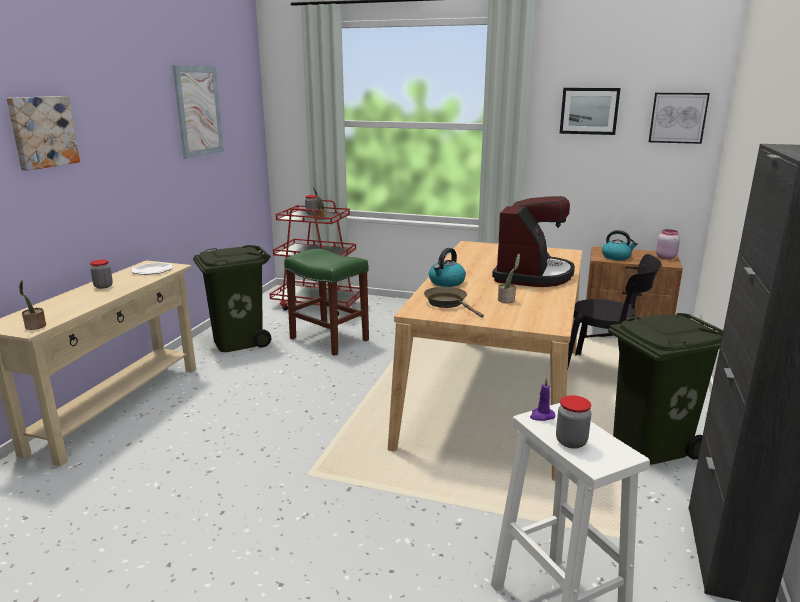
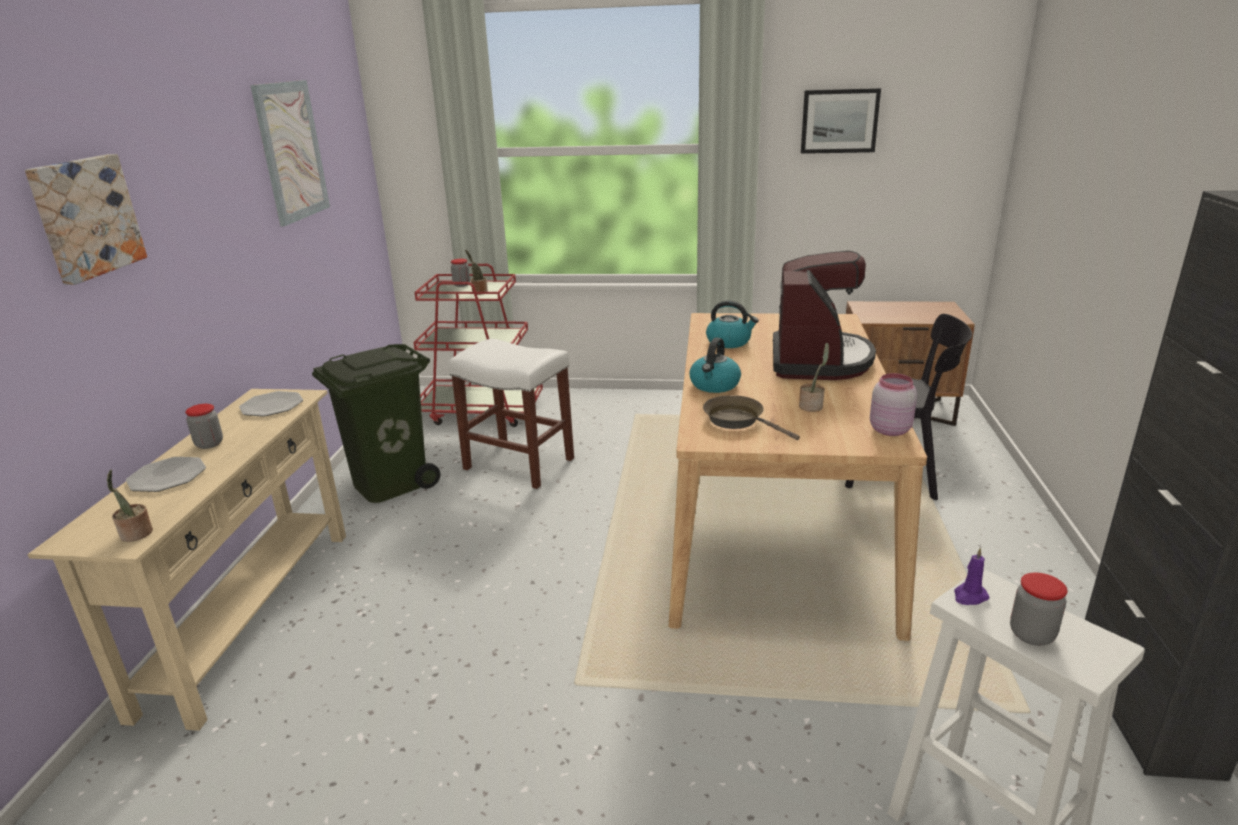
camera: 10 degrees left, 5 degrees up
green stool [284,249,369,356] -> white stool [448,339,574,489]
kettle [602,230,638,260] -> kettle moved to [706,301,759,348]
green trash can [608,313,723,465] -> none
picture [648,93,710,144] -> none
pink jar [656,229,680,259] -> pink jar moved to [870,373,917,436]
none -> plate [126,457,206,492]

